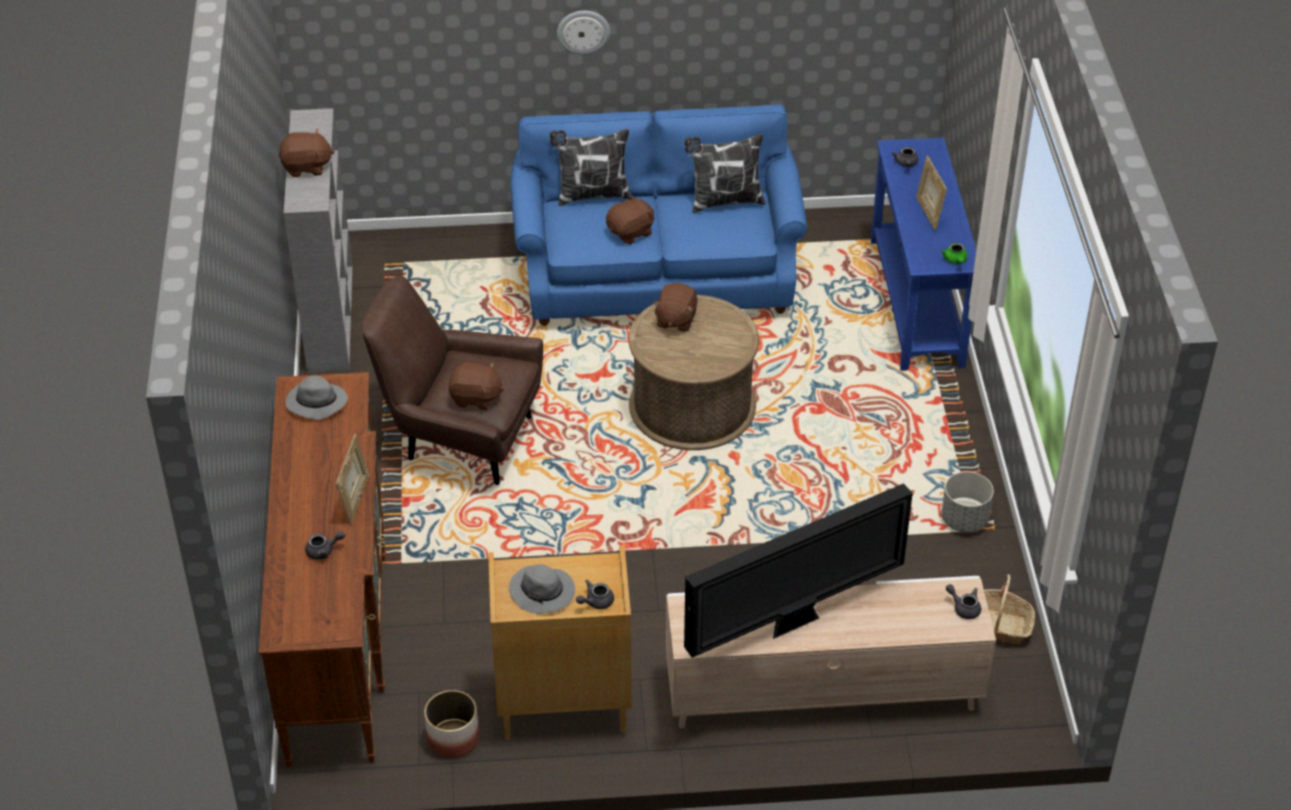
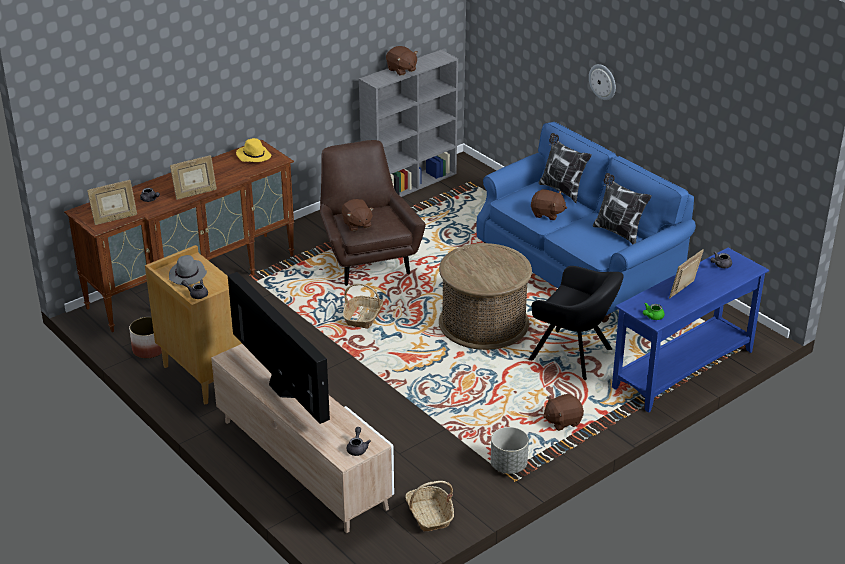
camera: 55 degrees right, 10 degrees down
grey hat [285,376,348,420] -> yellow hat [236,138,271,162]
brown plush toy [652,283,698,332] -> brown plush toy moved to [543,394,584,431]
television [684,483,913,658] -> television turned 150 degrees counterclockwise [228,272,330,424]
none -> picture frame [87,180,137,225]
none -> basket [343,284,383,329]
none -> black armchair [528,266,623,380]

